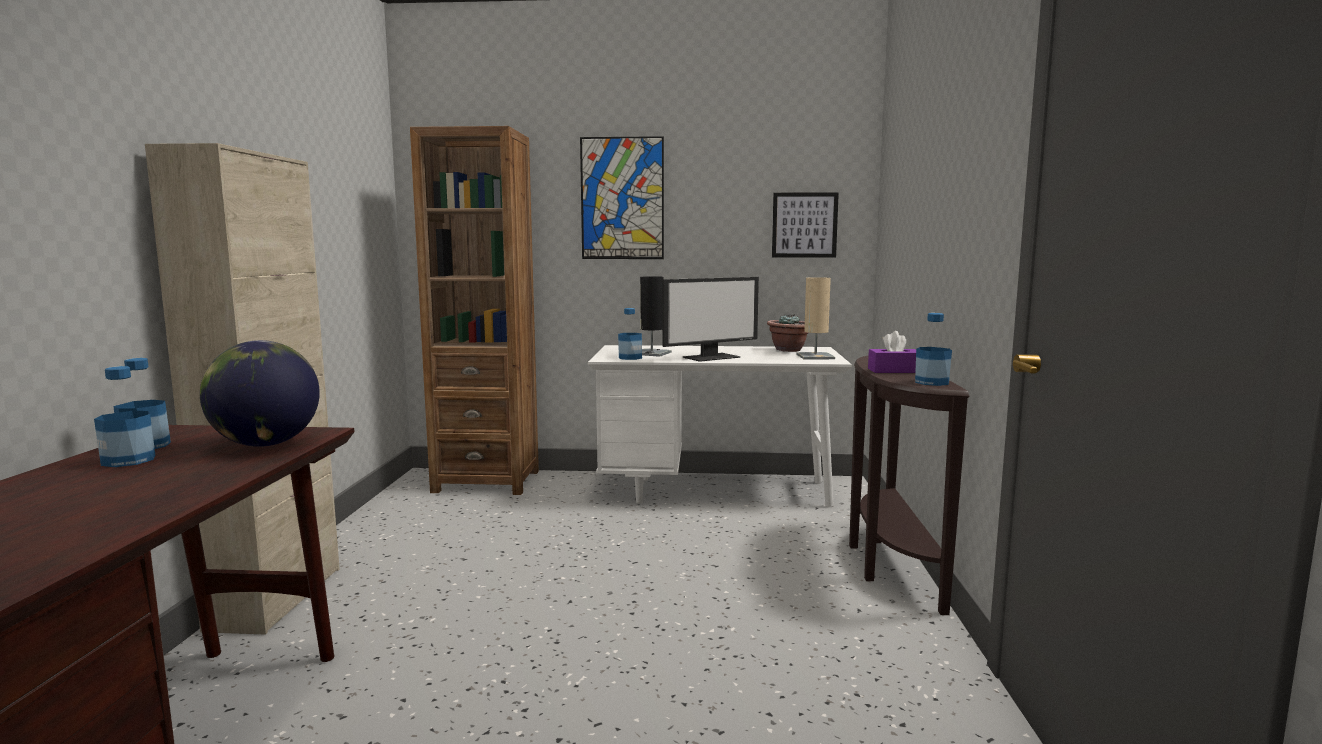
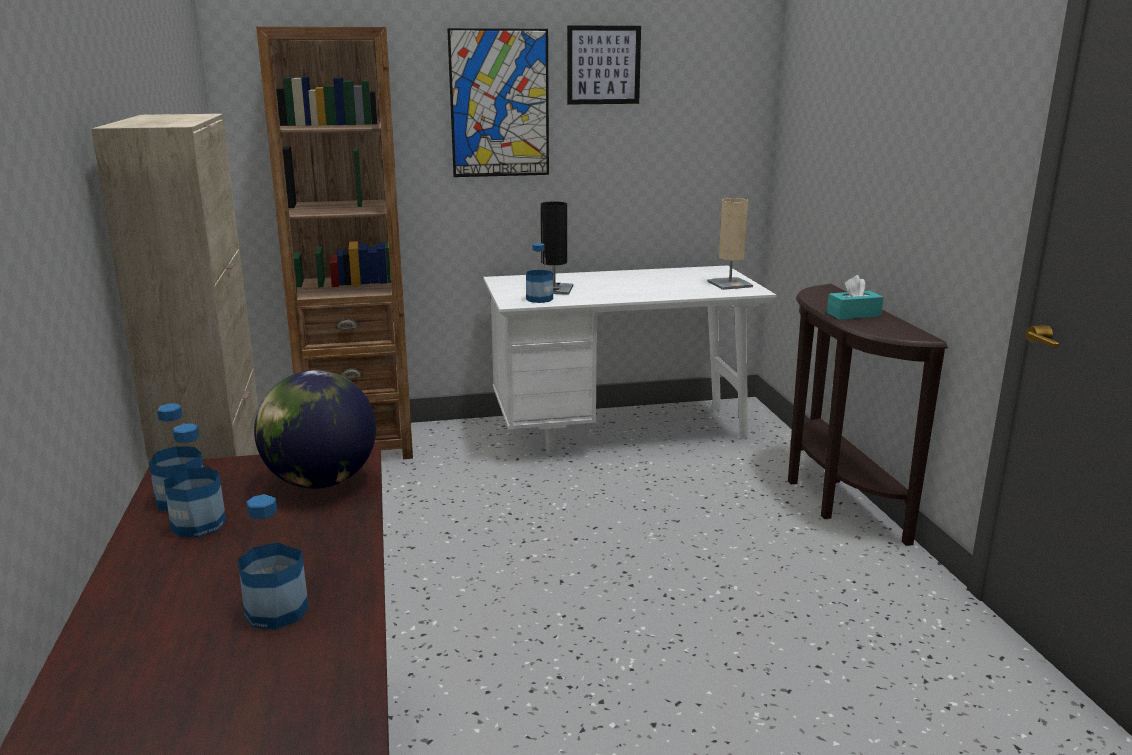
camera: 15 degrees left, 10 degrees up
monitor [662,277,759,362] -> none
potted plant [767,314,808,352] -> none
picture [772,192,839,258] -> picture moved to [567,25,641,105]
purple tissue box [868,331,916,373] -> turquoise tissue box [827,275,883,320]
bottle [915,313,952,386] -> bottle moved to [238,494,309,630]

